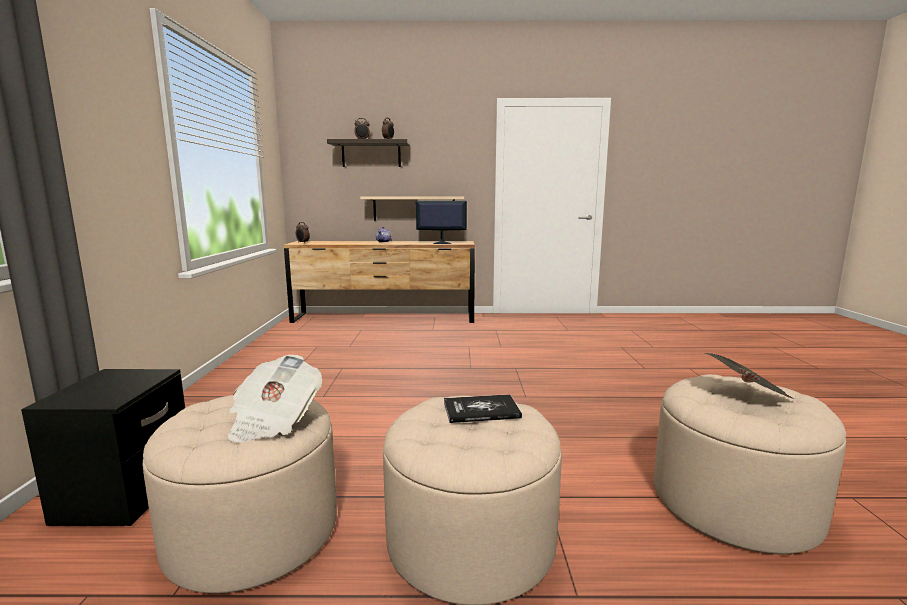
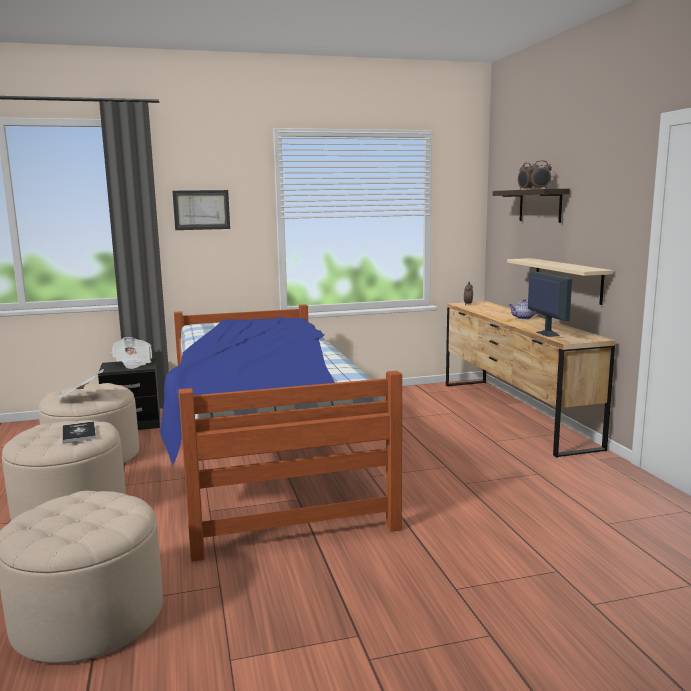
camera: 75 degrees right, 0 degrees up
newspaper [705,353,796,399] -> newspaper moved to [111,337,152,369]
none -> bed [160,304,402,562]
none -> picture [173,190,230,230]

